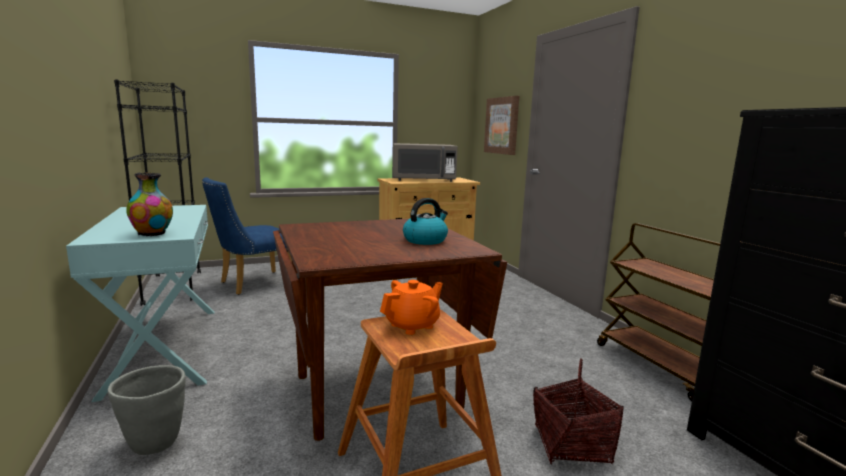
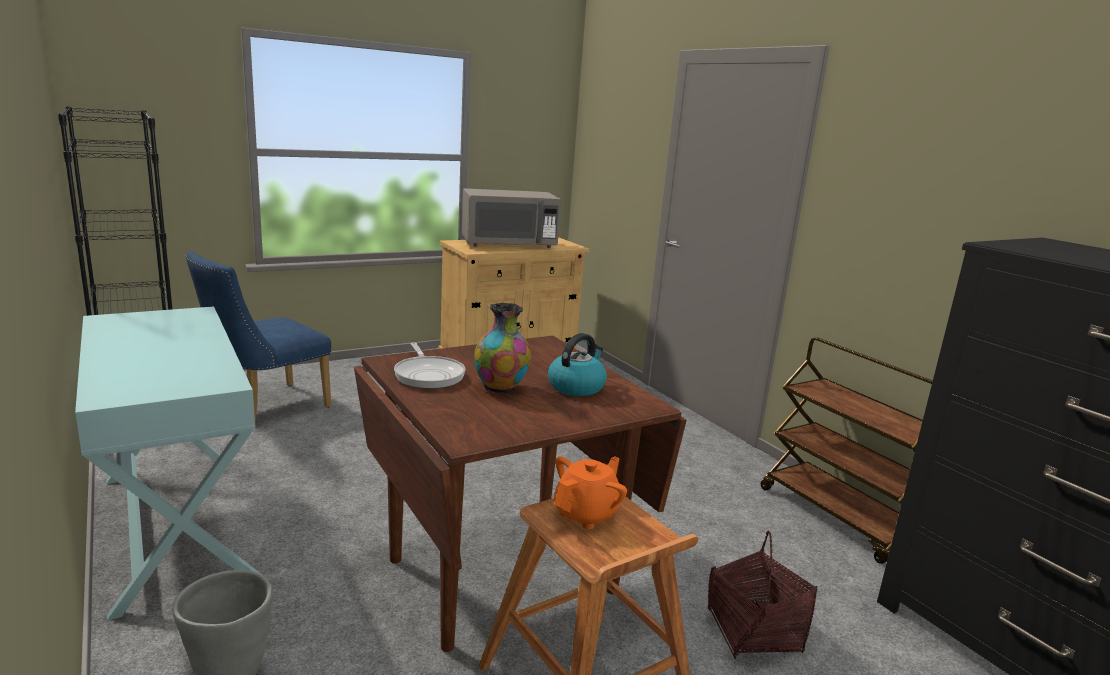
camera: 10 degrees left, 5 degrees up
vase [127,173,173,236] -> vase moved to [474,303,531,393]
picture [484,96,519,155] -> none
none -> frying pan [394,342,465,389]

